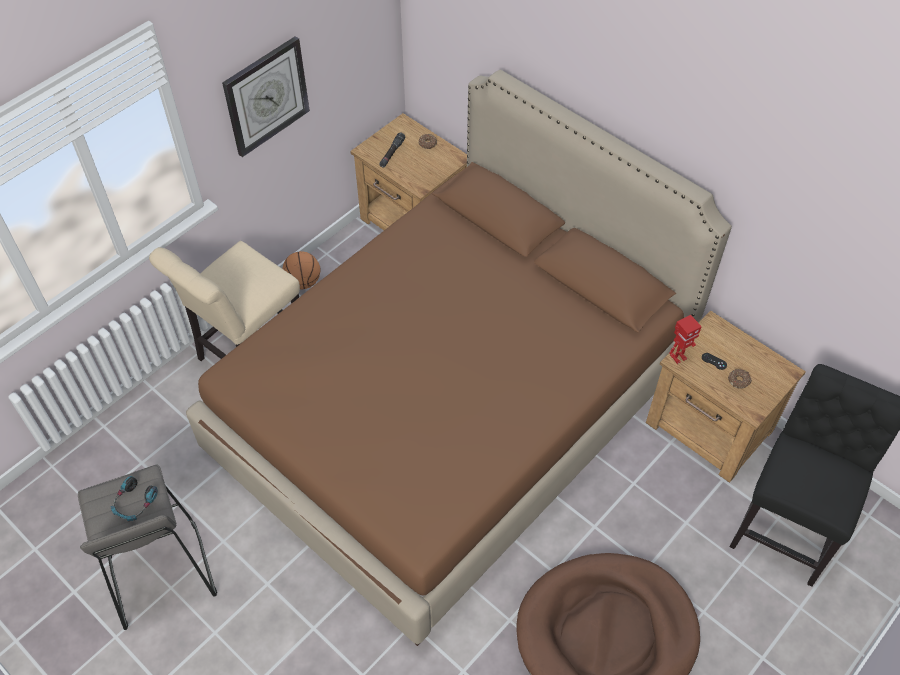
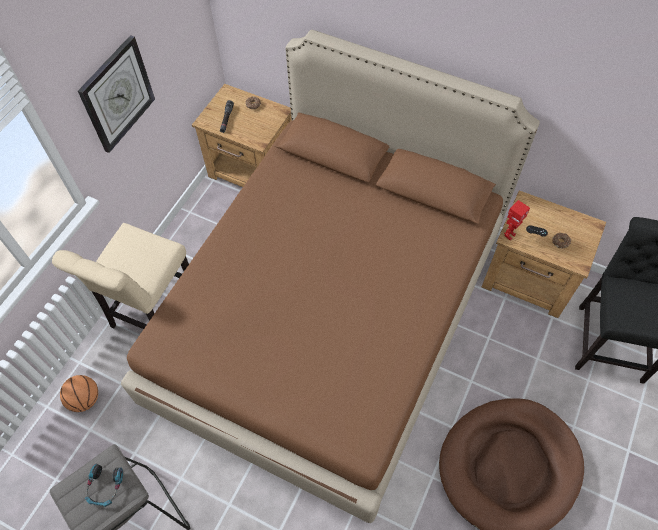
camera: 15 degrees left, 5 degrees up
basketball [282,251,320,289] -> basketball moved to [60,375,98,412]

